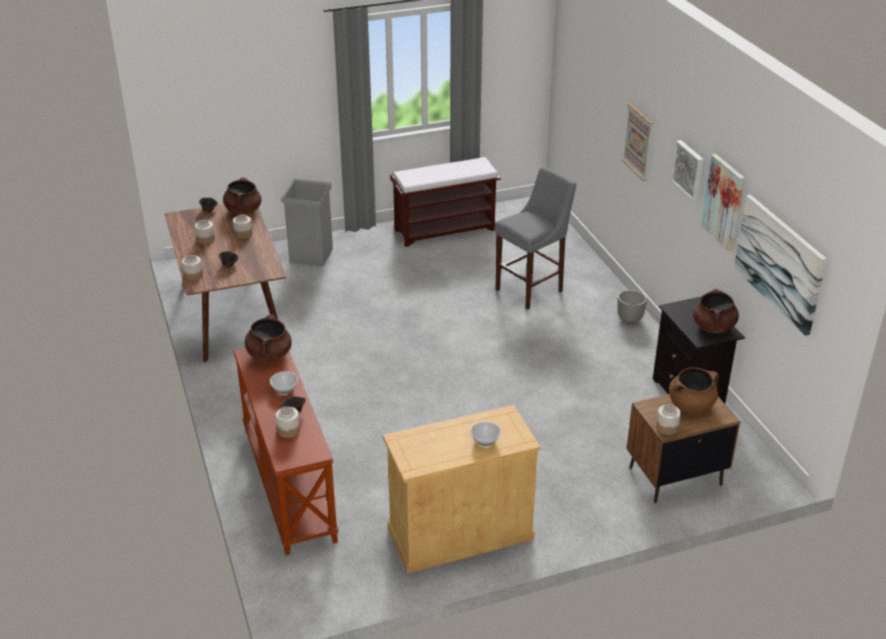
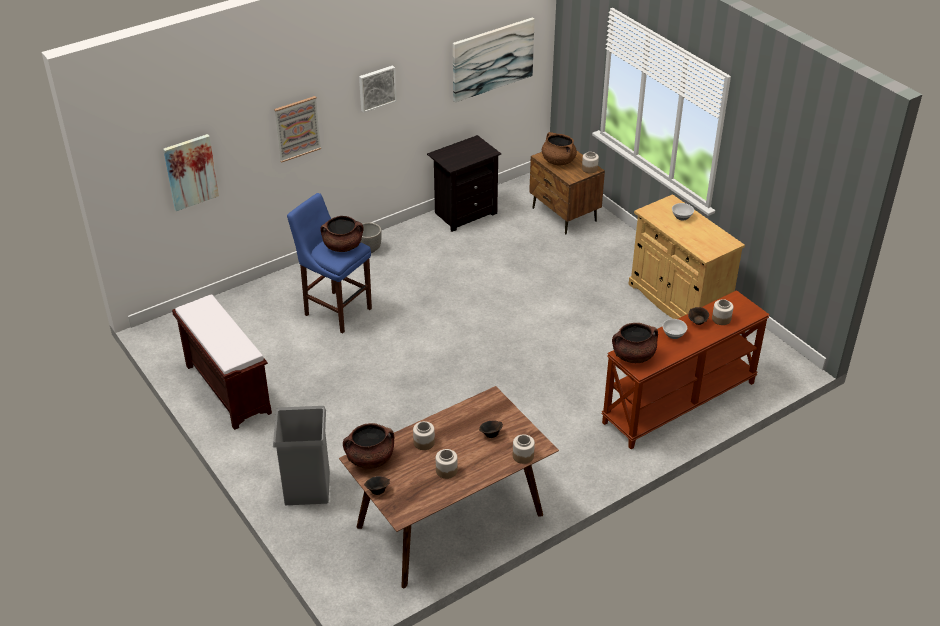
camera: 105 degrees left, 5 degrees up
grey stool [495,167,576,310] -> blue stool [287,193,372,333]
brown cooking pot [693,289,739,334] -> brown cooking pot moved to [320,216,364,252]
picture [701,154,745,251] -> picture moved to [163,134,219,211]

